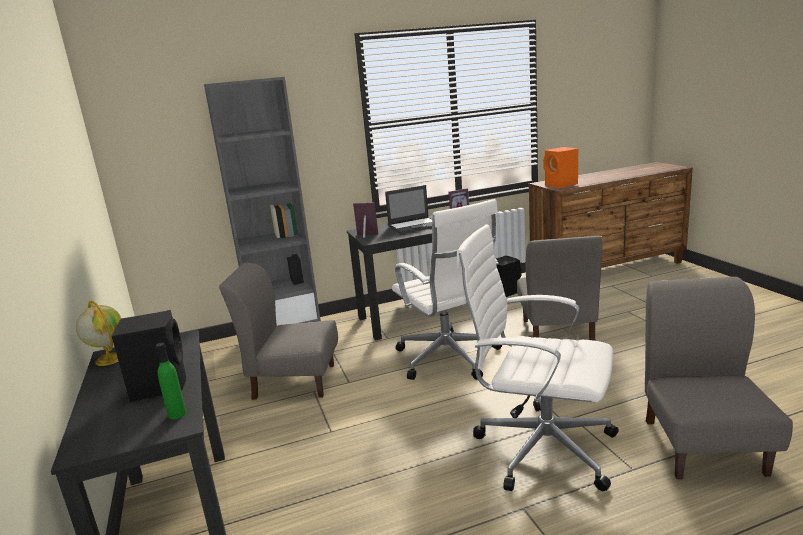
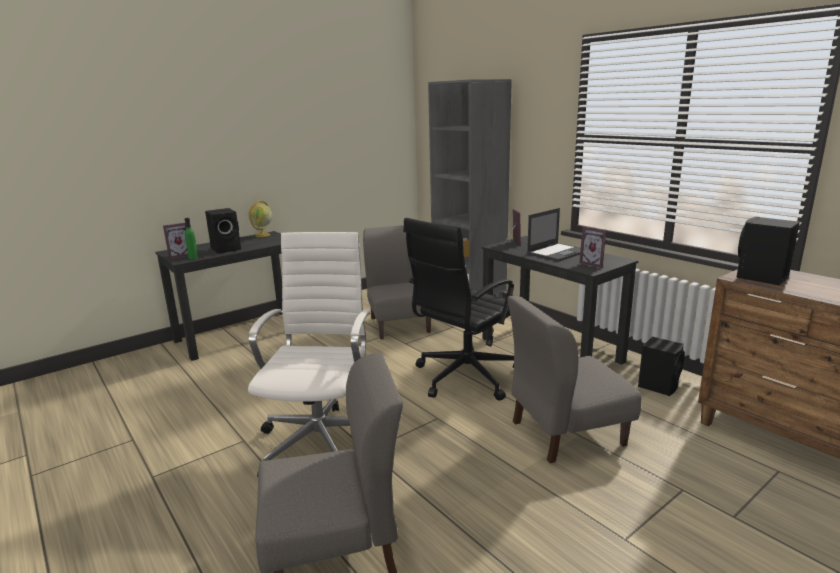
camera: 70 degrees right, 0 degrees up
laptop [385,185,432,234] -> laptop turned 90 degrees counterclockwise [527,208,581,262]
white office chair [392,199,502,380] -> black office chair [403,218,514,401]
orange speaker [543,147,578,188] -> black speaker [736,217,800,285]
none -> picture frame [163,223,188,259]

